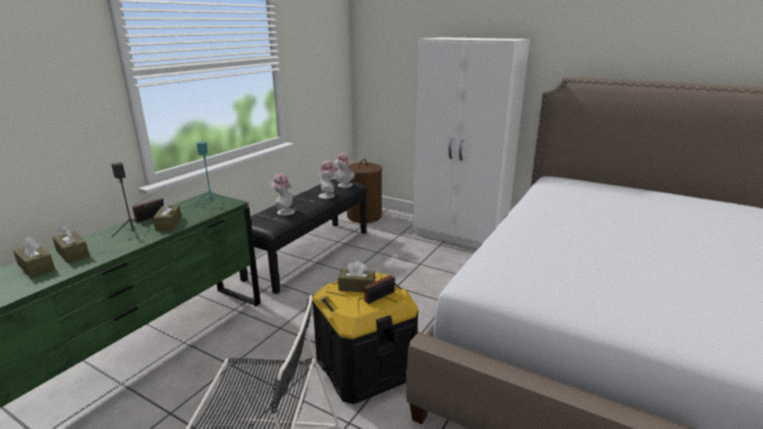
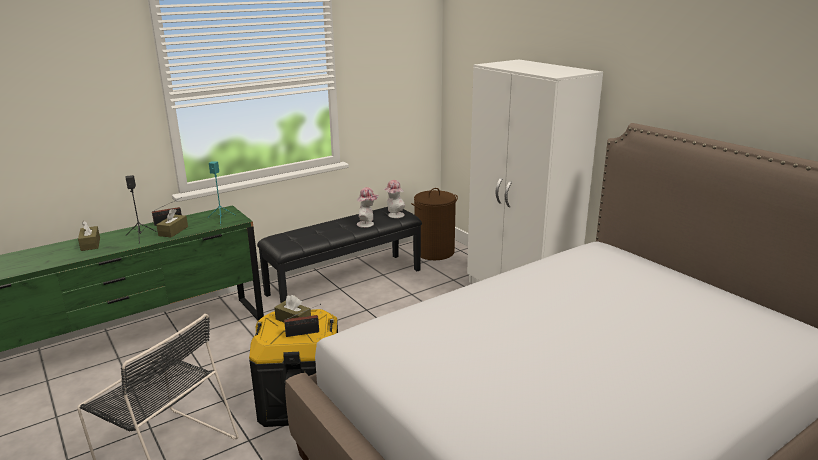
camera: 25 degrees right, 0 degrees up
brown tissue box [13,236,55,278] -> none
hat [268,174,295,216] -> none

